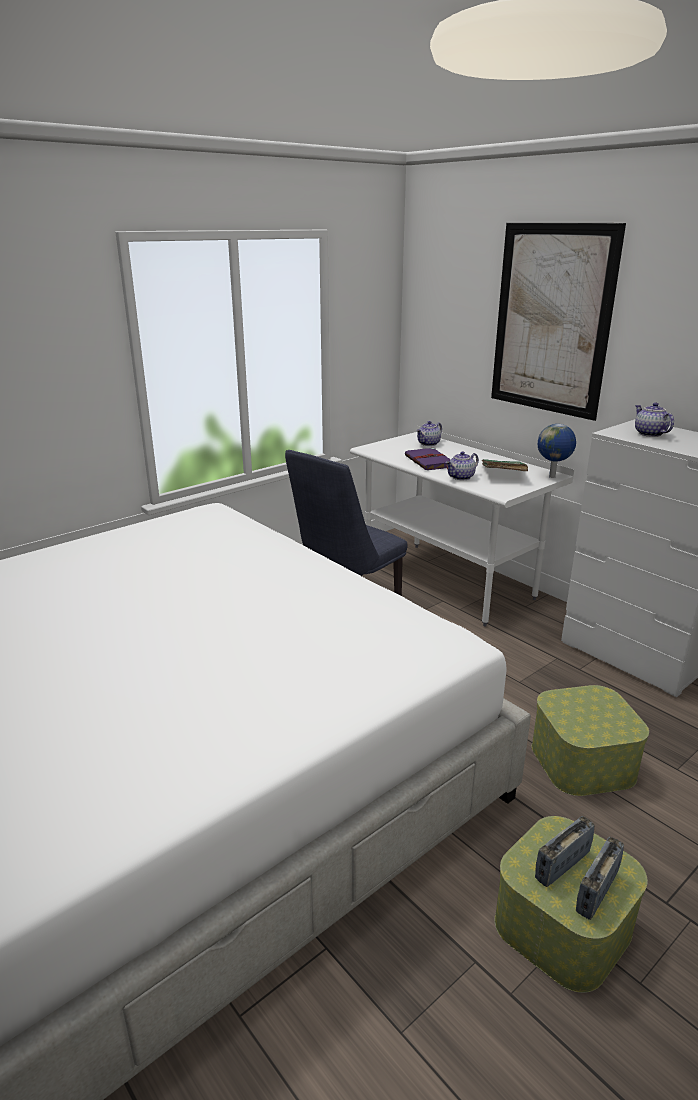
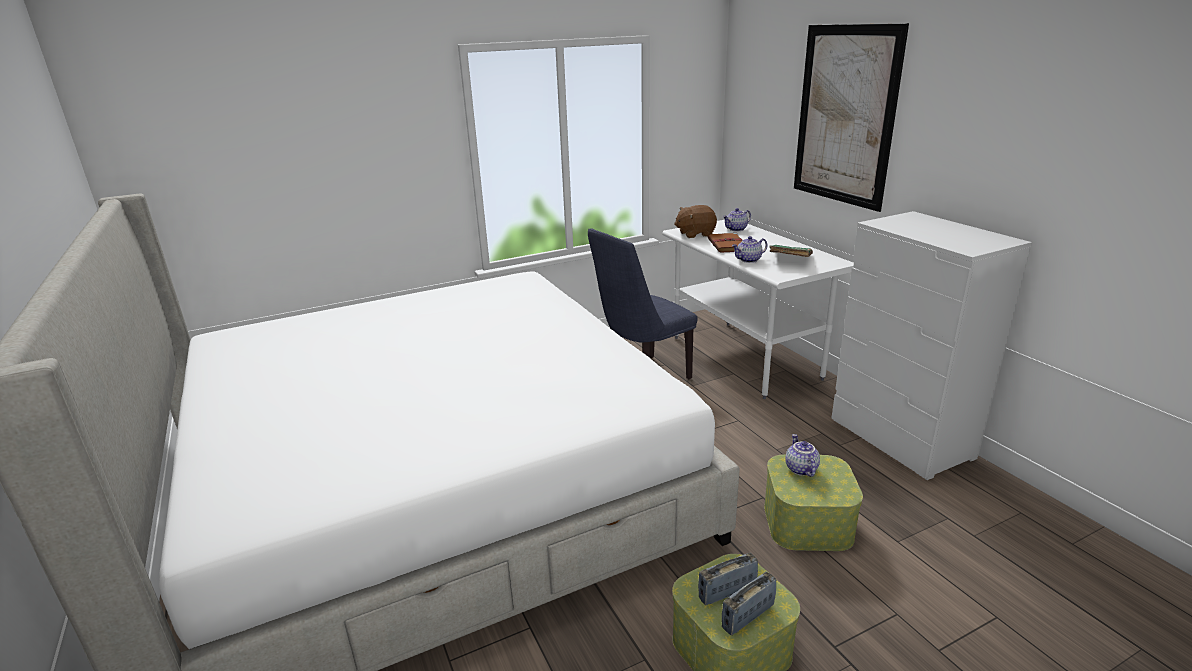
camera: 15 degrees right, 0 degrees up
purple book [405,448,451,470] -> brown book [708,233,742,252]
globe [538,424,576,478] -> none
teapot [635,403,674,437] -> teapot moved to [785,434,820,477]
none -> brown plush toy [674,205,717,238]

